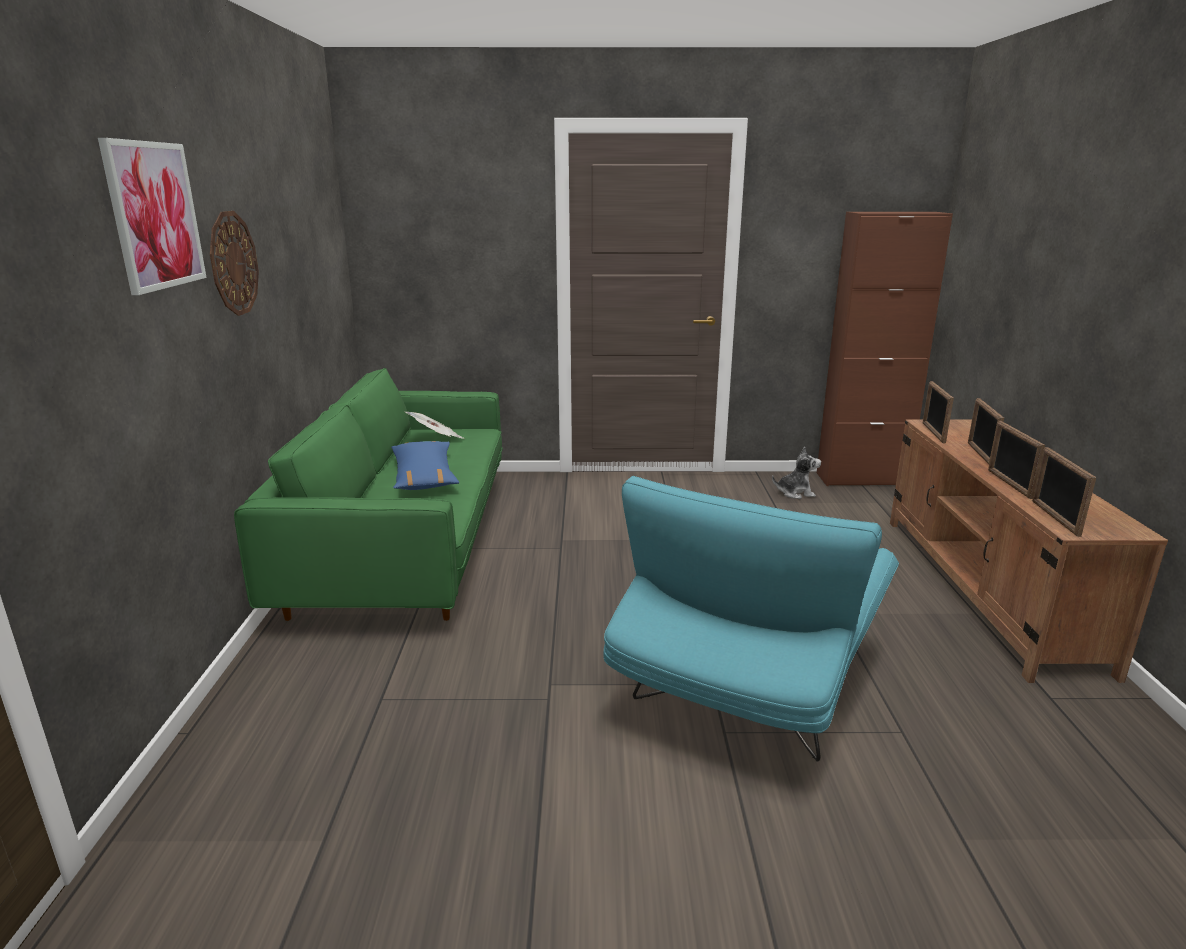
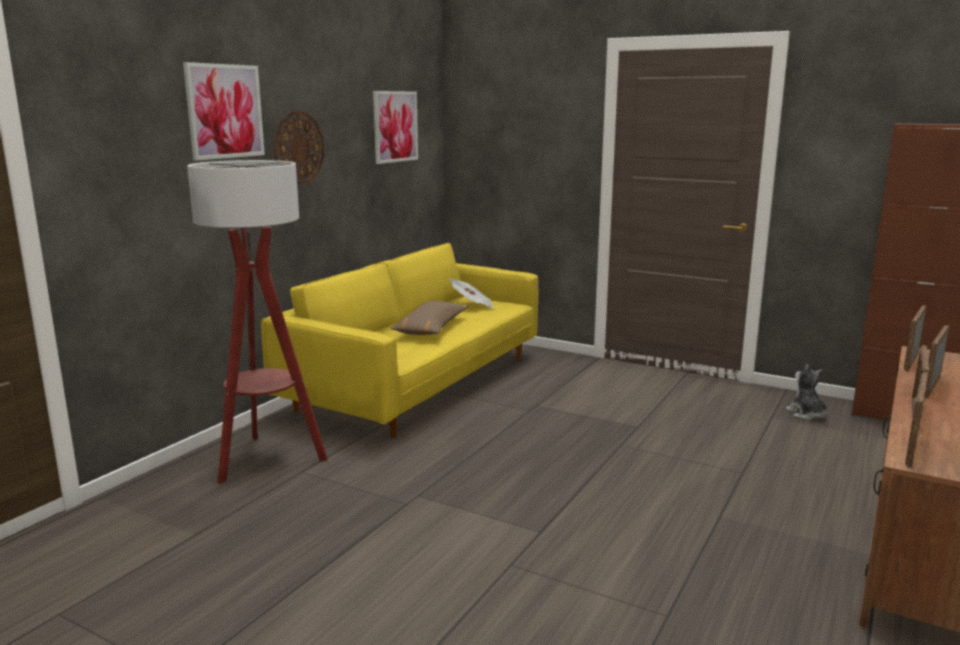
camera: 30 degrees right, 5 degrees down
green sofa [234,368,503,621] -> yellow sofa [261,243,538,438]
blue pillow [391,441,459,490] -> brown pillow [390,301,469,335]
turquoise armchair [604,476,899,762] -> none
plush toy [772,446,821,499] -> plush toy turned 135 degrees counterclockwise [786,365,829,420]
none -> floor lamp [187,160,328,484]
none -> picture [373,91,418,164]

